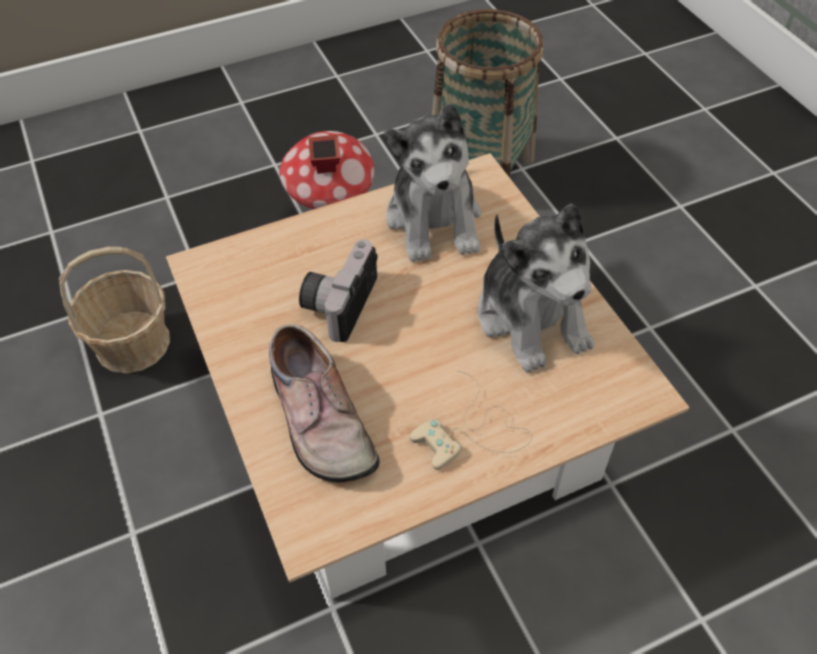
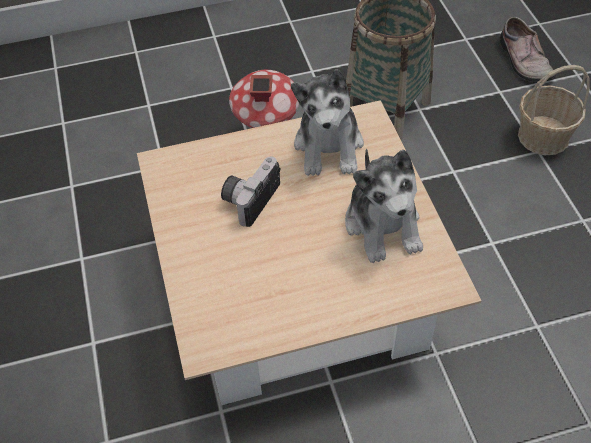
camera: 10 degrees right, 0 degrees up
basket [59,247,170,374] -> basket moved to [518,65,589,155]
shoe [269,324,380,483] -> shoe moved to [500,17,556,82]
beige game controller [409,371,532,470] -> none

